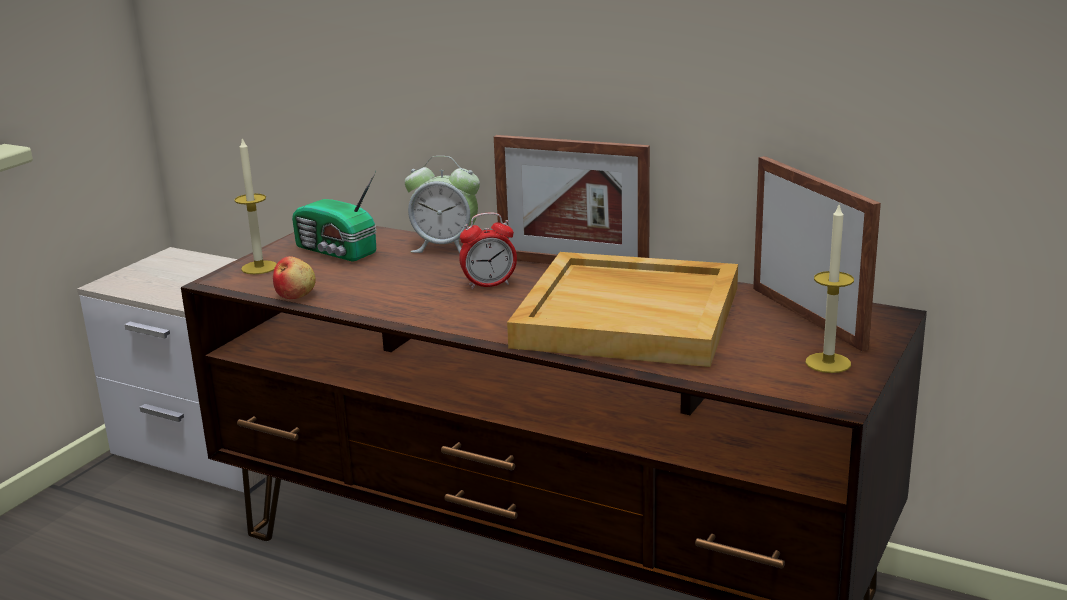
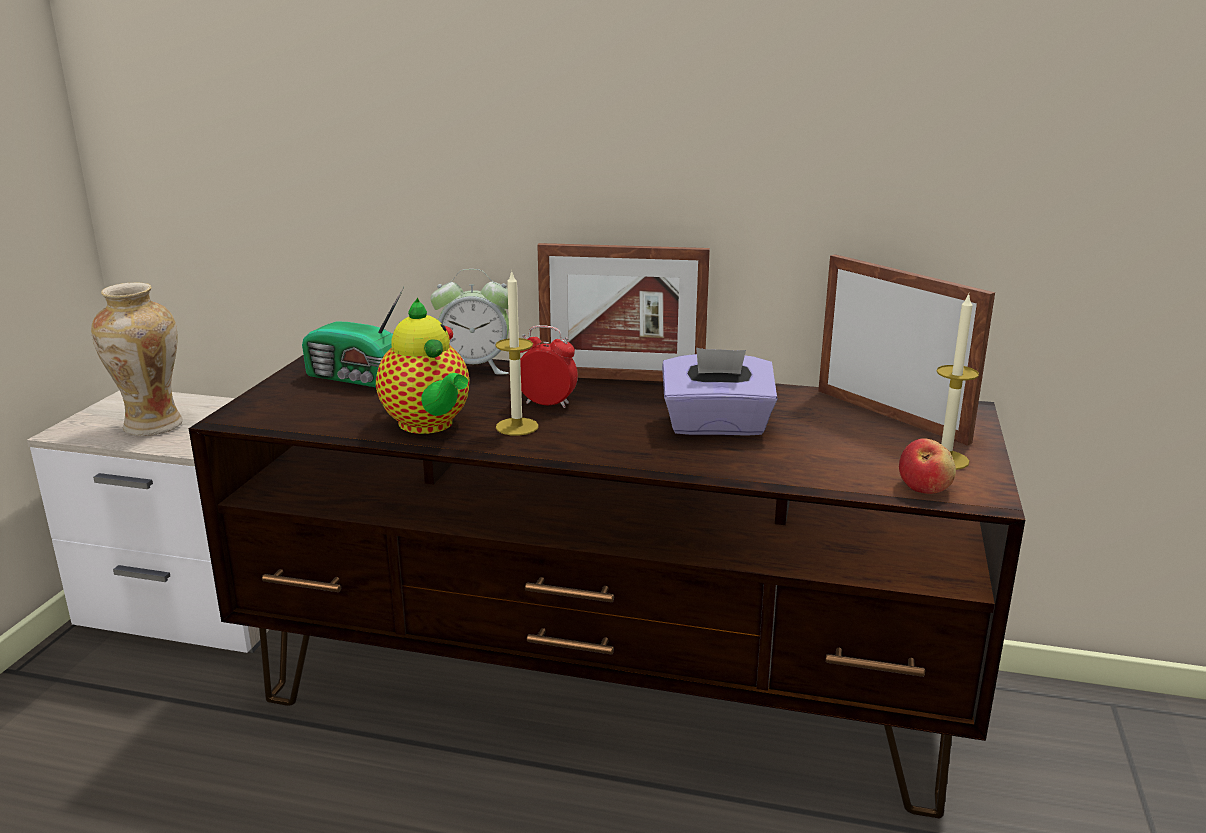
camera: 15 degrees left, 0 degrees up
candle [234,137,276,274] -> candle moved to [495,270,539,436]
apple [273,256,316,299] -> apple moved to [899,438,956,494]
alarm clock [459,212,517,289] -> alarm clock turned 135 degrees counterclockwise [520,325,578,408]
beige tray [507,252,738,367] -> purple tissue box [662,348,778,436]
none -> vase [91,282,183,436]
none -> teapot [376,298,469,434]

